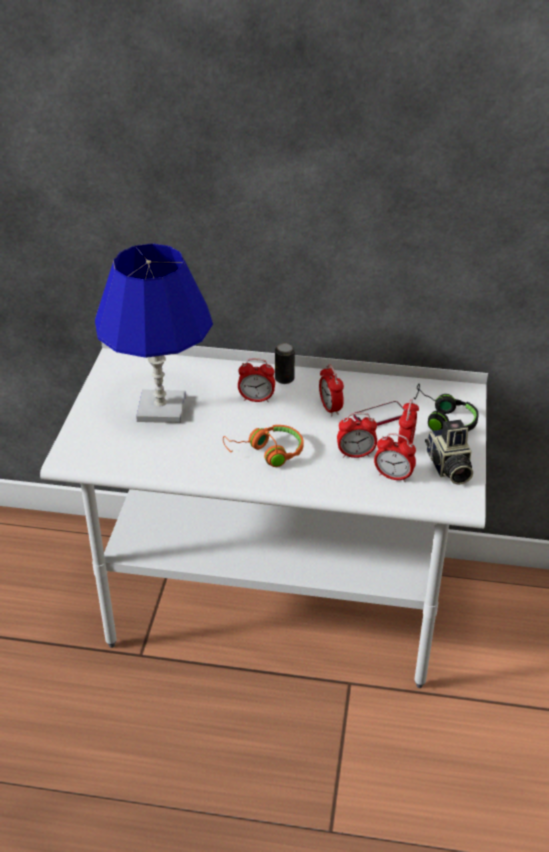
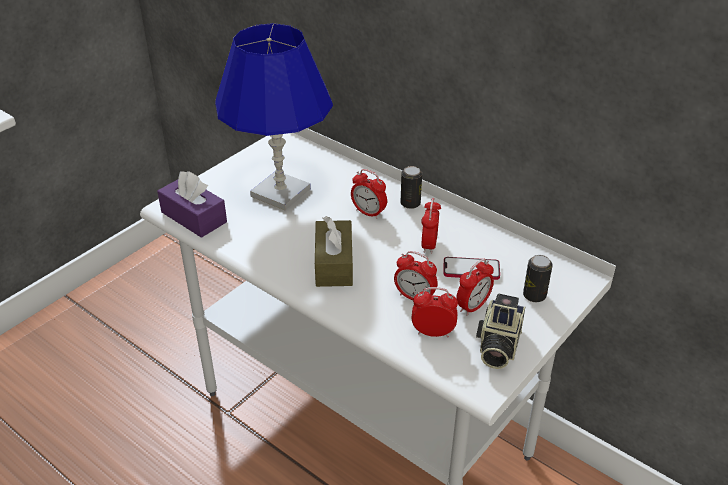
camera: 30 degrees right, 0 degrees up
orange headphones [223,425,304,467] -> brown tissue box [315,216,353,287]
alarm clock [374,433,416,482] -> alarm clock turned 135 degrees clockwise [412,287,458,337]
black headphones [414,384,479,431] -> can [523,255,552,302]
none -> purple tissue box [157,171,227,238]

